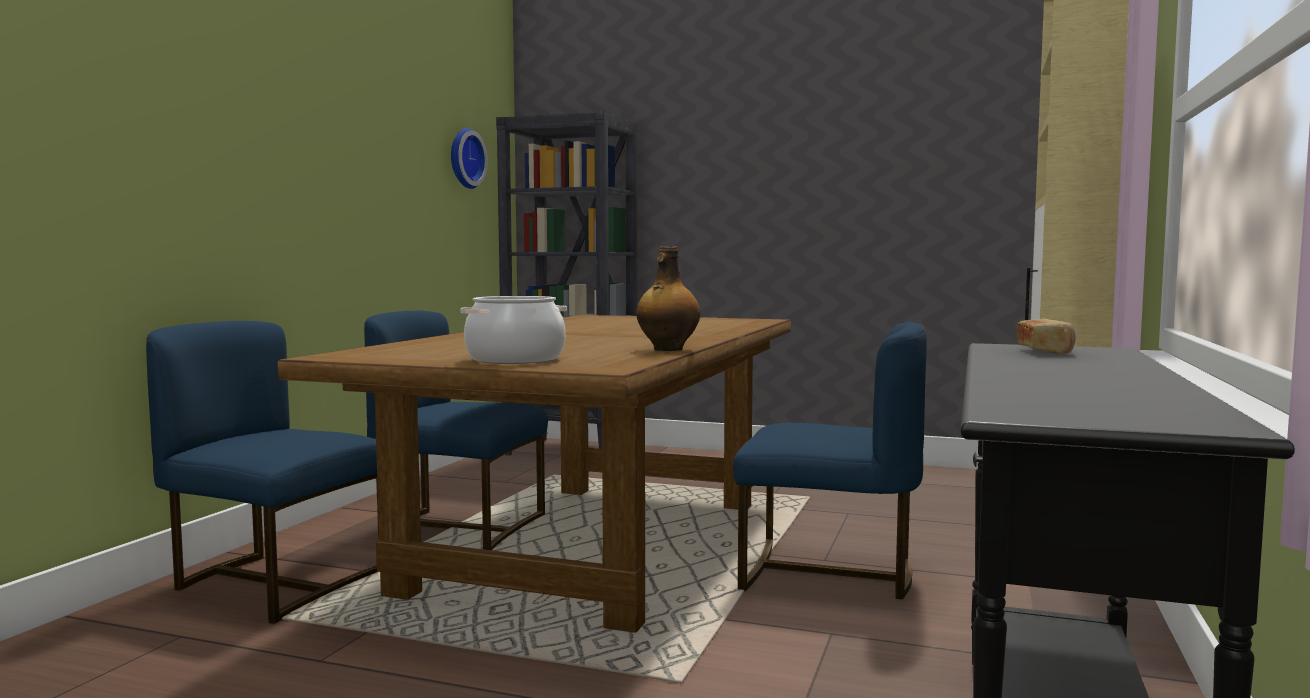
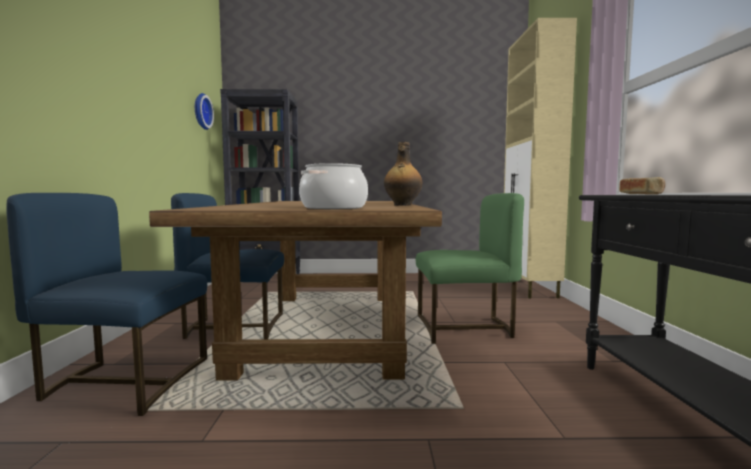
camera: 20 degrees left, 0 degrees up
blue chair [733,322,927,599] -> green chair [416,193,524,344]

